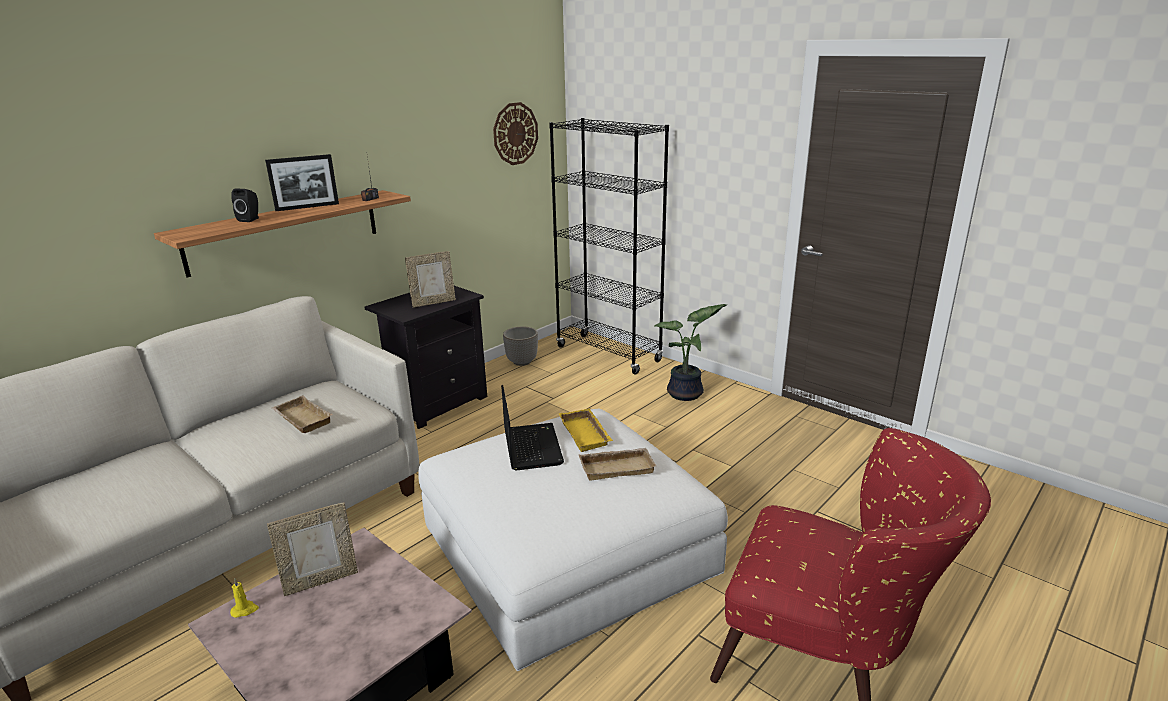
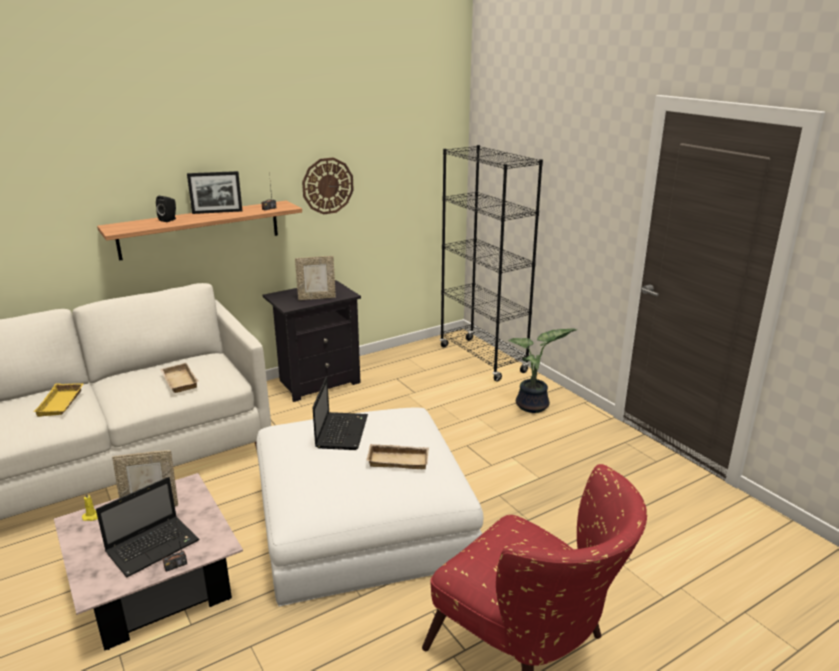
camera: 15 degrees right, 0 degrees up
wall clock [493,102,538,165] -> wall clock moved to [302,157,354,215]
planter [503,327,538,366] -> none
yellow tray [559,408,613,452] -> yellow tray moved to [33,383,84,417]
none -> laptop [96,477,199,577]
none -> radio [162,518,187,572]

